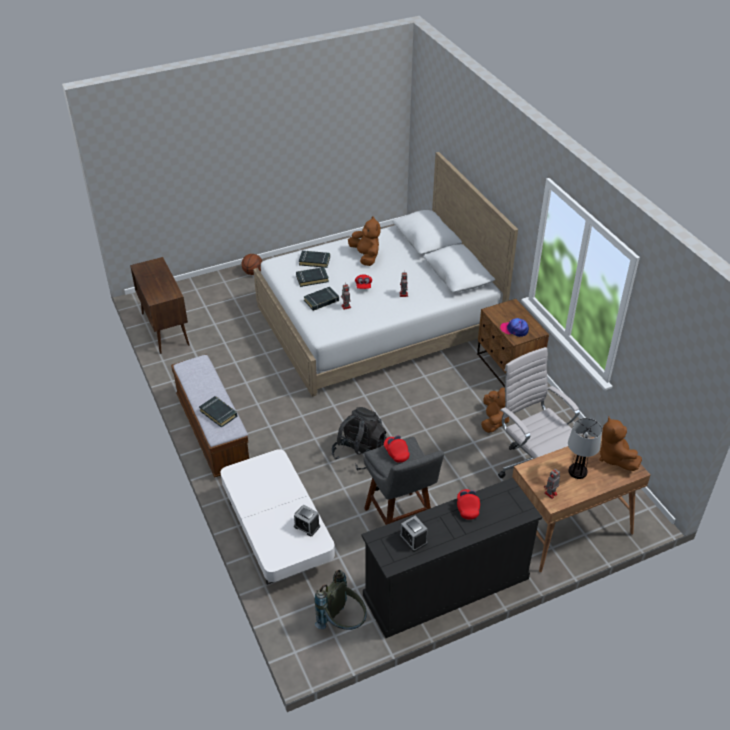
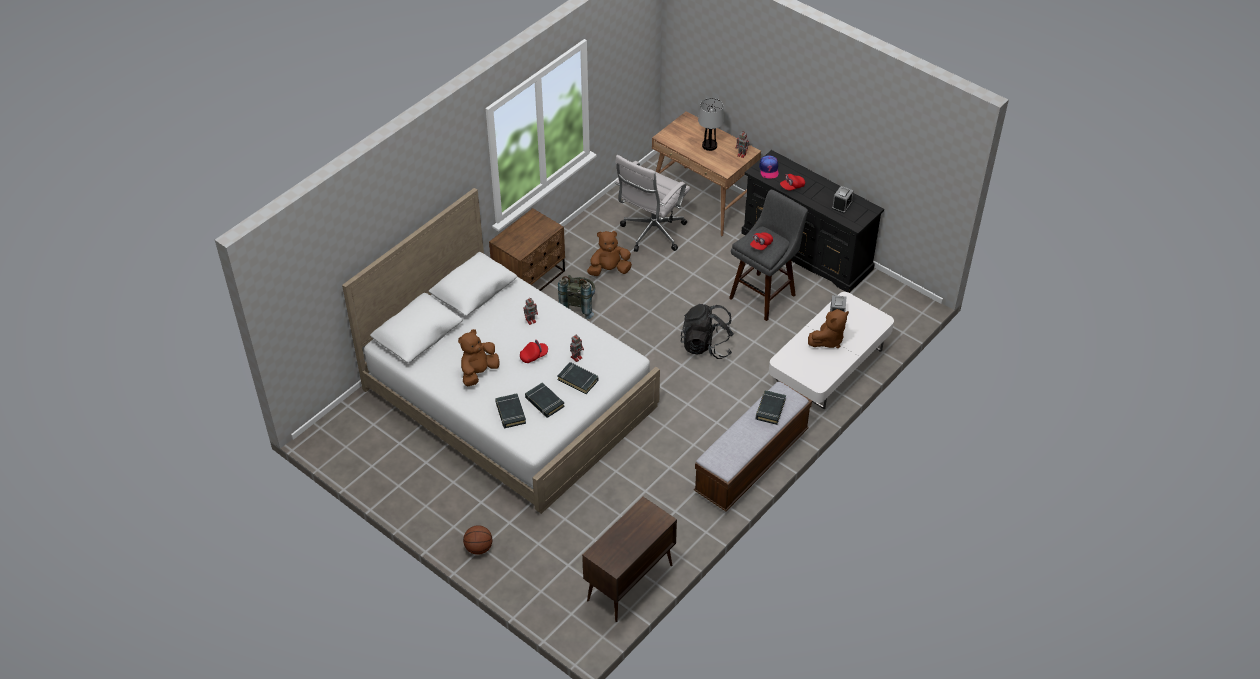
camera: 115 degrees left, 5 degrees up
grey backpack [314,570,367,630] -> grey backpack moved to [558,275,595,319]
cap [500,318,529,337] -> cap moved to [759,155,779,179]
brown plush toy [599,417,642,471] -> brown plush toy moved to [808,309,849,348]

